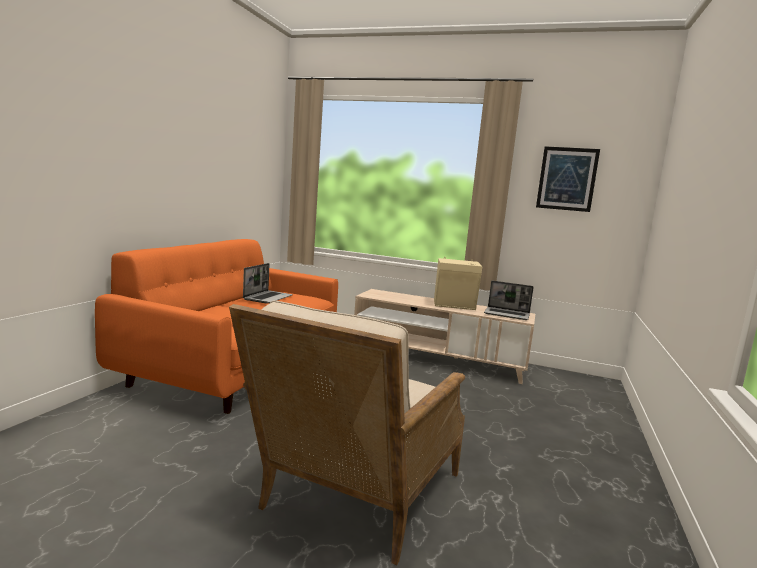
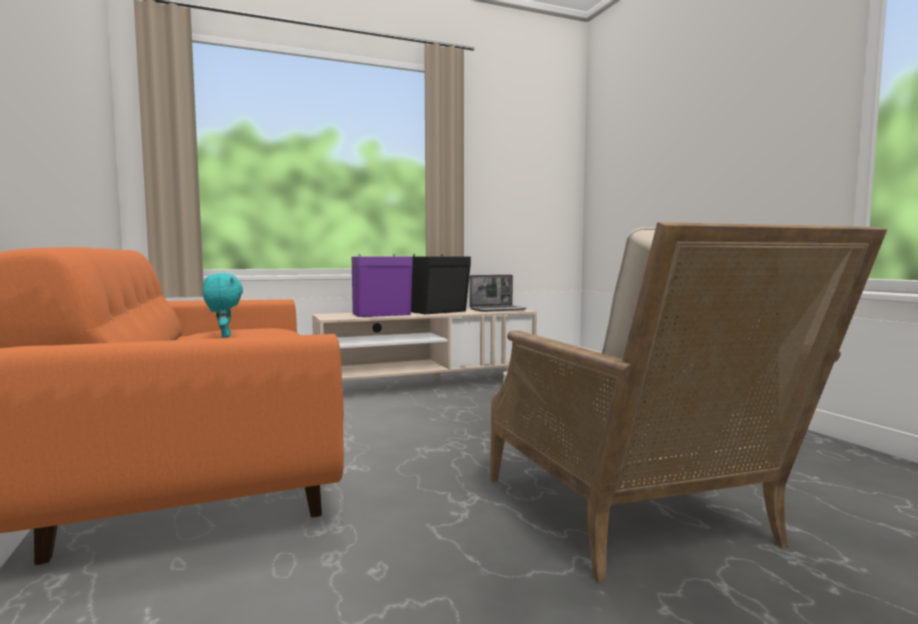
camera: 40 degrees left, 5 degrees down
laptop [243,263,293,304] -> turquoise plush toy [203,273,243,338]
beige speaker [434,257,482,310] -> black speaker [411,254,471,314]
picture [536,146,600,212] -> none
none -> purple speaker [352,254,413,317]

